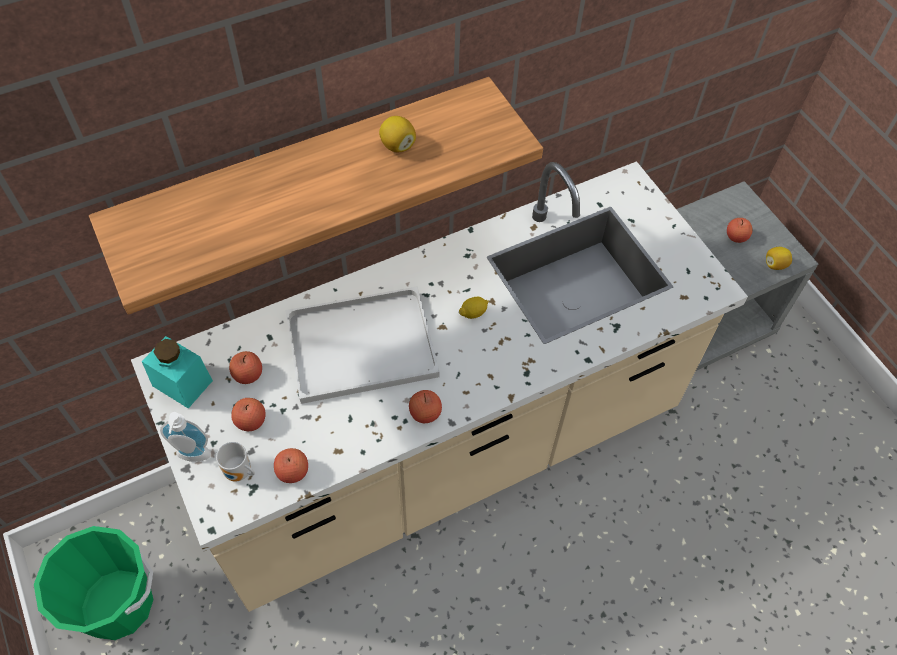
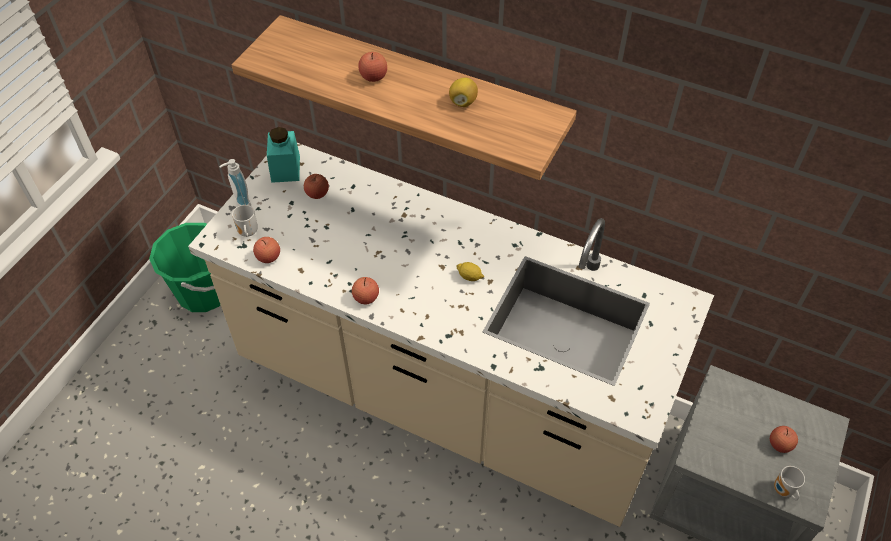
camera: 55 degrees right, 5 degrees down
apple [231,398,266,431] -> apple moved to [358,52,387,82]
white tray [285,287,440,404] -> none
lemon [766,247,792,270] -> mug [774,466,805,501]

